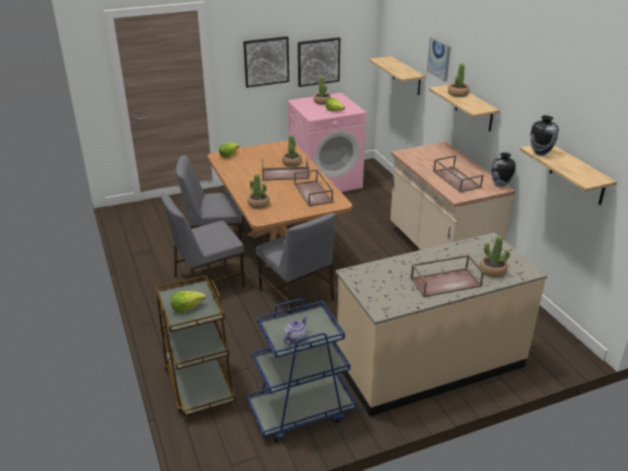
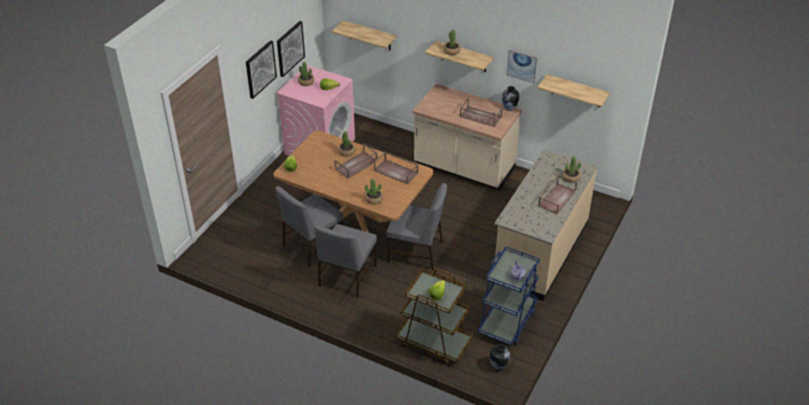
camera: 40 degrees left, 10 degrees up
picture [427,37,451,81] -> picture moved to [507,50,538,83]
vase [531,115,559,156] -> vase moved to [490,344,510,370]

